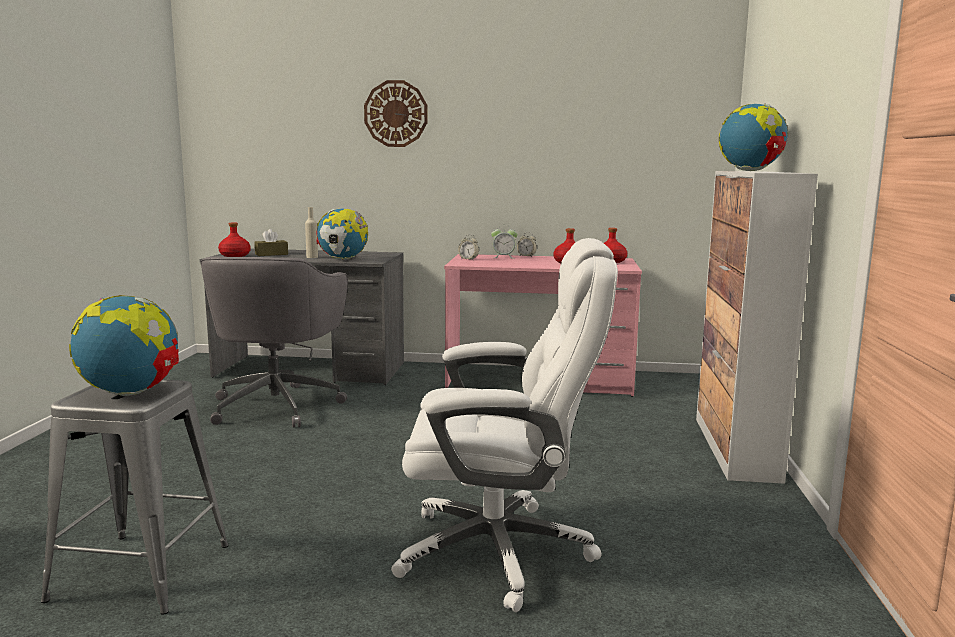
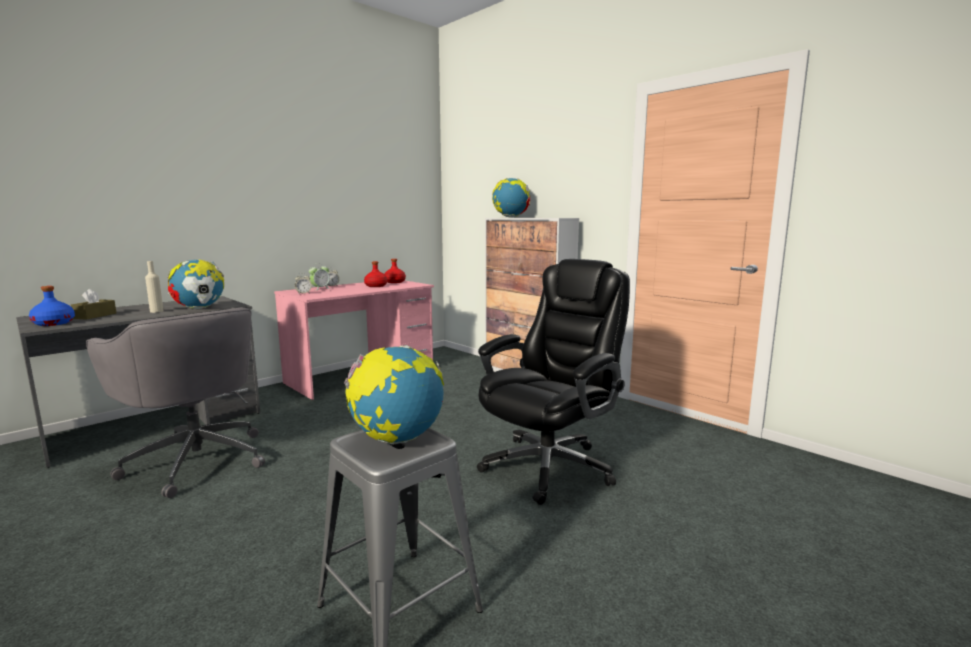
camera: 50 degrees left, 0 degrees up
red bottle [218,223,251,257] -> blue bottle [29,286,75,326]
wall clock [364,80,427,147] -> none
white office chair [391,238,618,612] -> black office chair [477,259,630,505]

